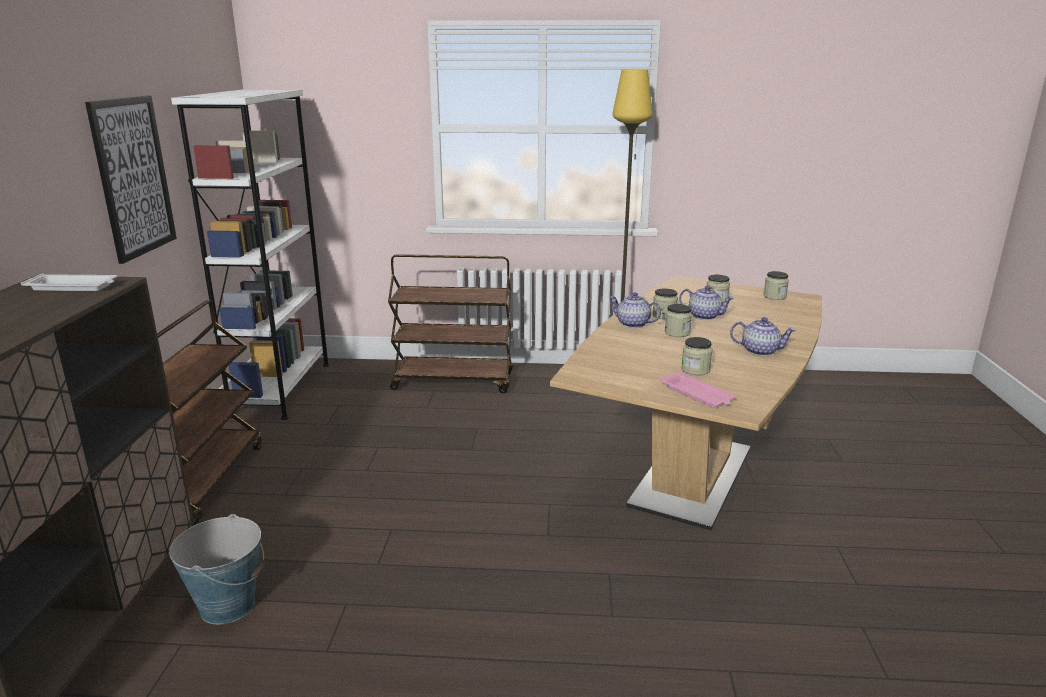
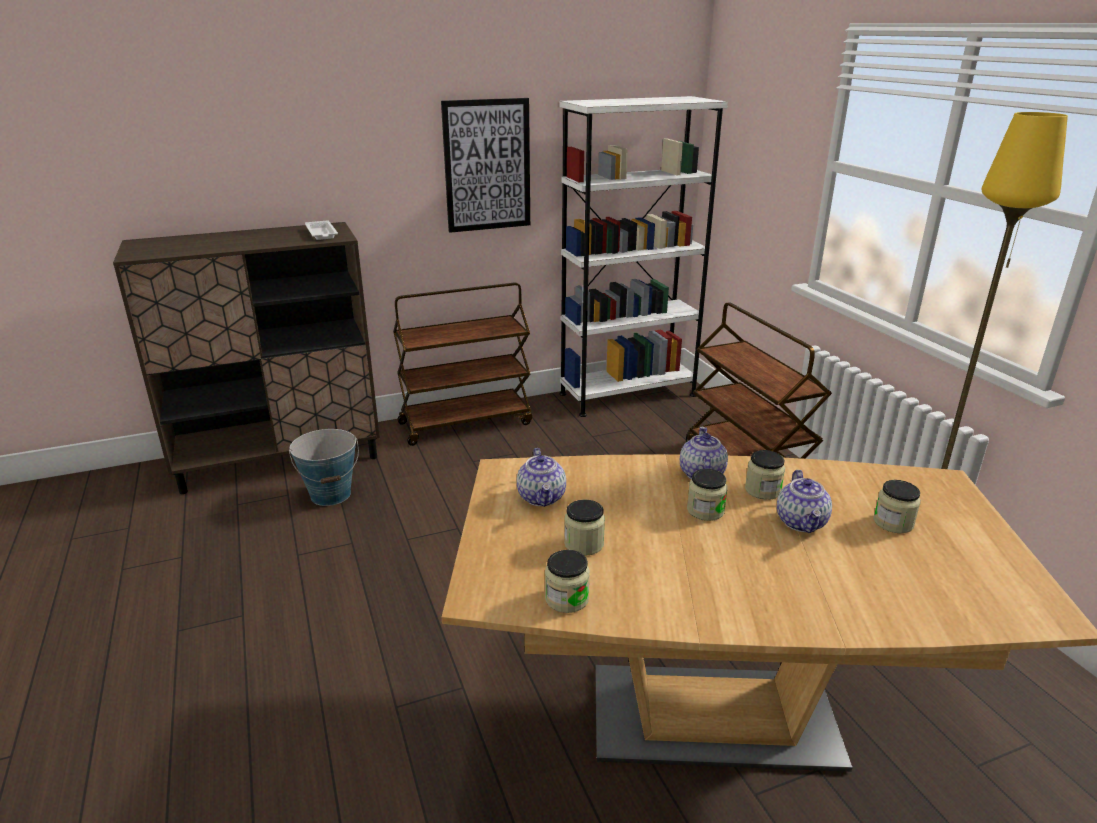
camera: 65 degrees right, 5 degrees up
pink tray [660,372,736,408] -> none
teapot [730,317,796,356] -> teapot moved to [517,448,566,507]
jar [763,271,789,300] -> jar moved to [545,550,590,613]

